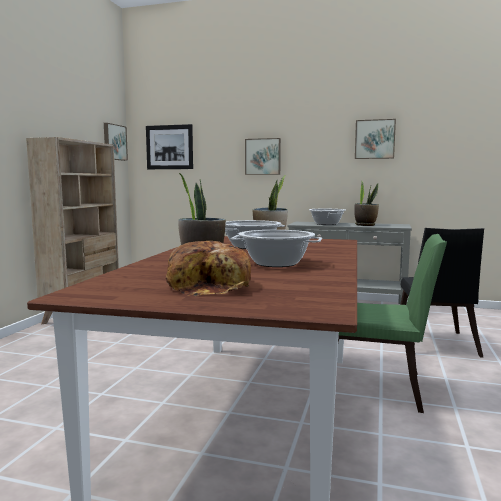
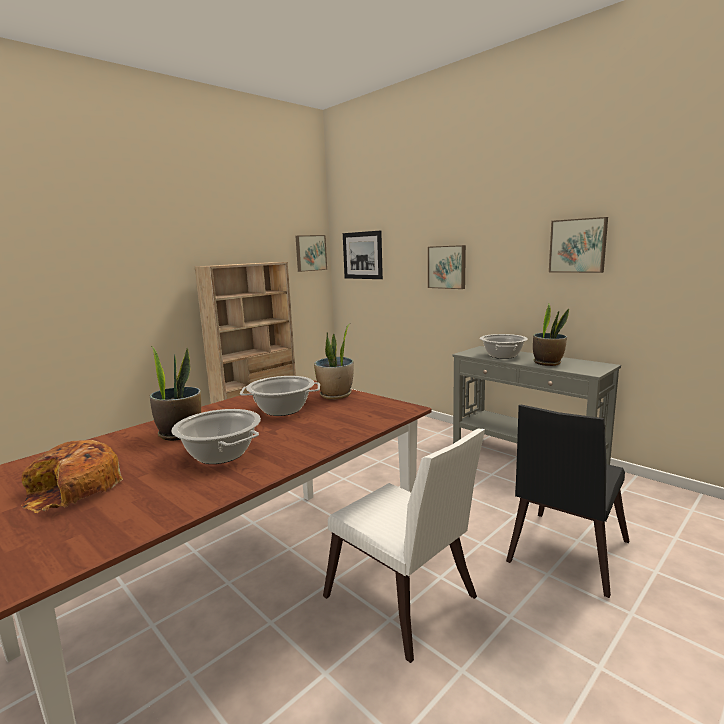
camera: 30 degrees right, 5 degrees up
green chair [338,234,447,413] -> white chair [323,429,485,663]

